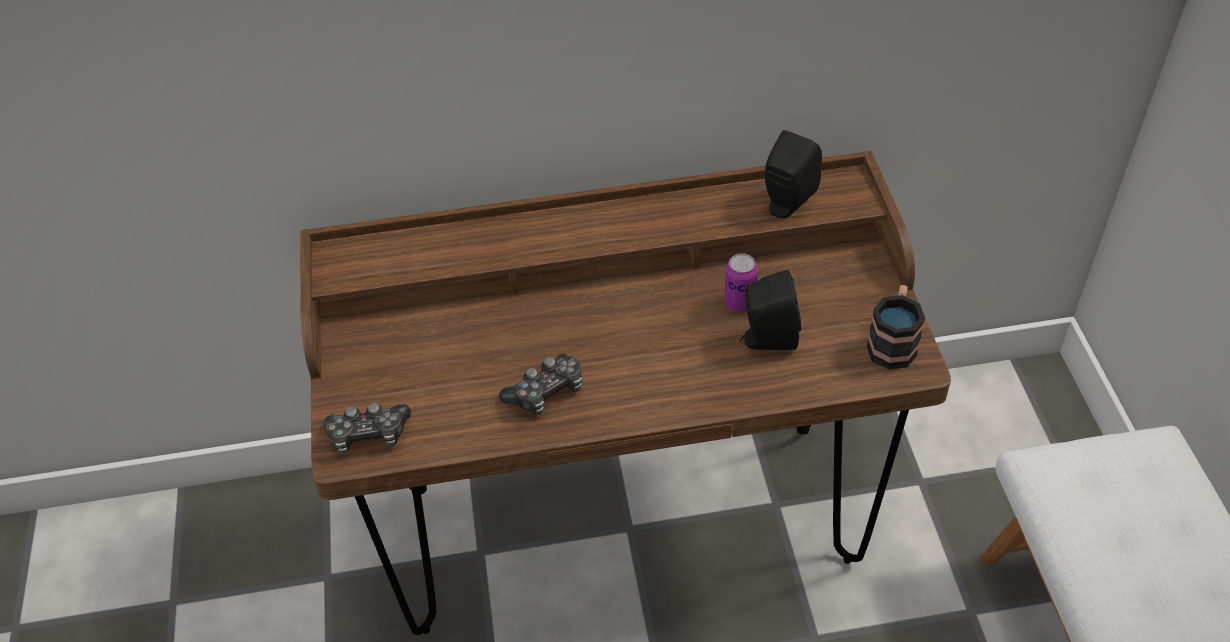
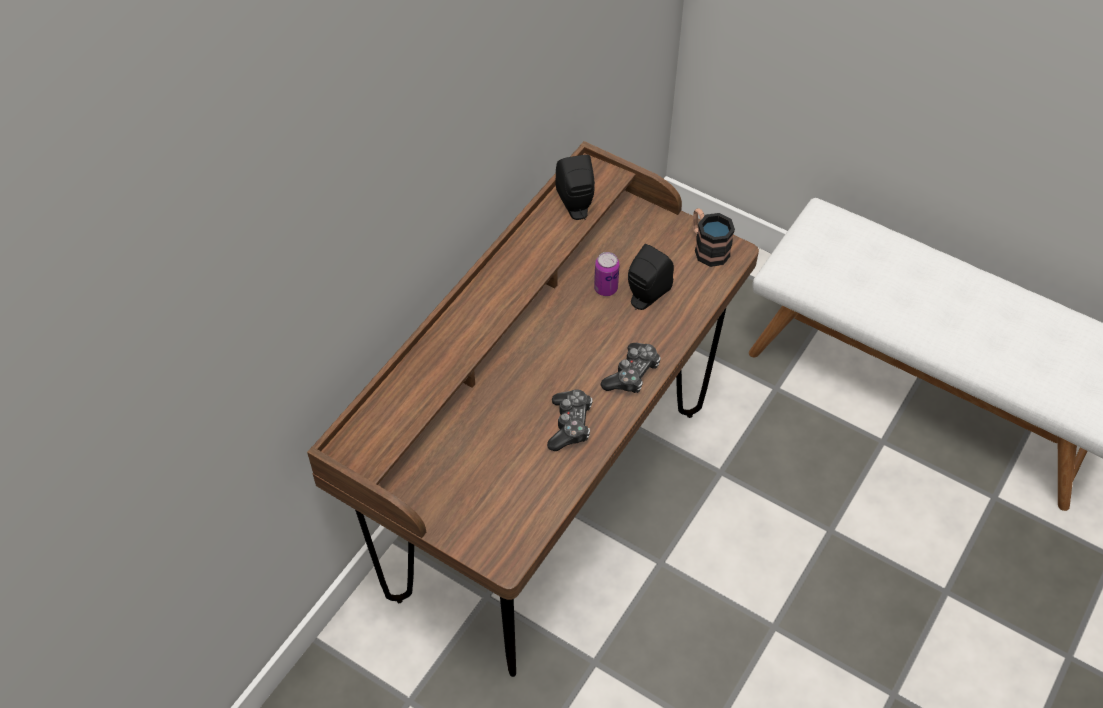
camera: 50 degrees left, 5 degrees up
game controller [323,403,411,454] -> game controller moved to [600,343,661,393]

